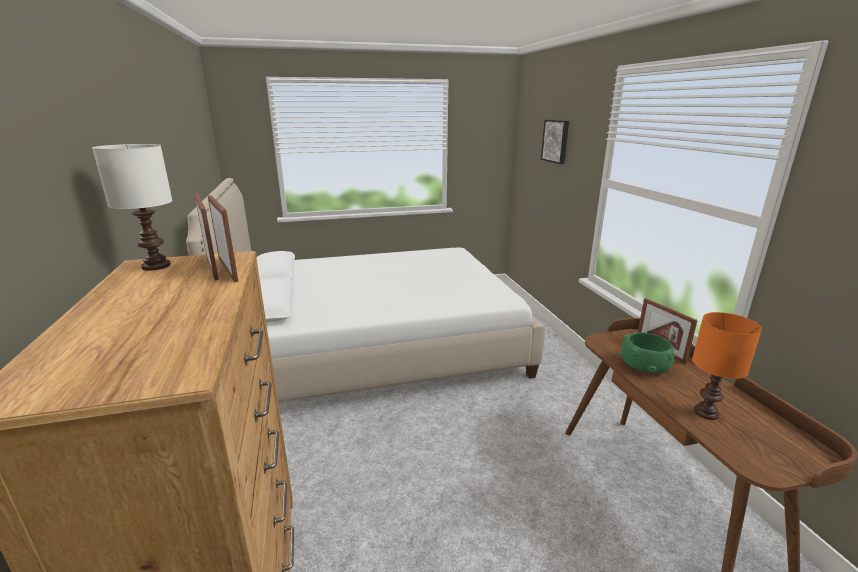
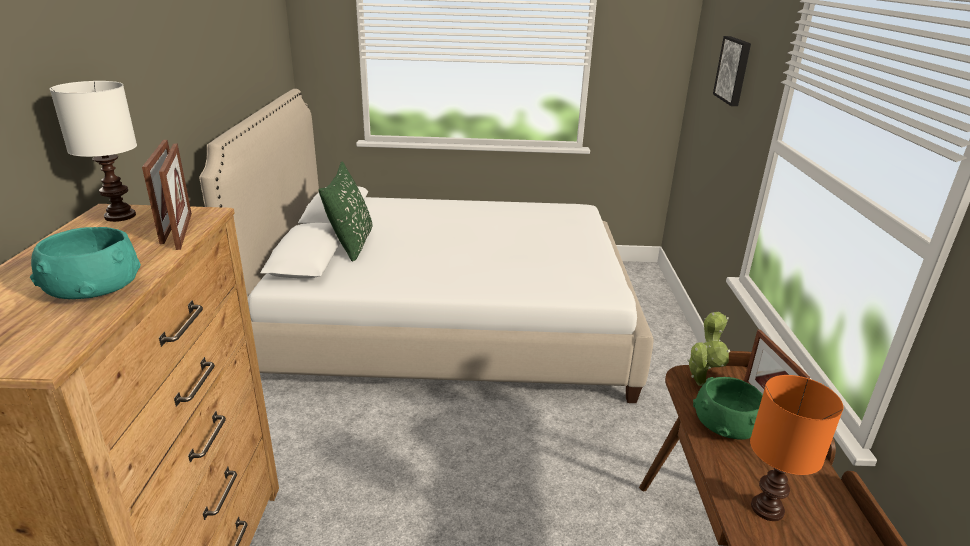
camera: 15 degrees right, 5 degrees up
none -> turquoise bowl [30,227,141,299]
none -> green pillow [318,162,373,261]
none -> potted plant [687,312,730,386]

